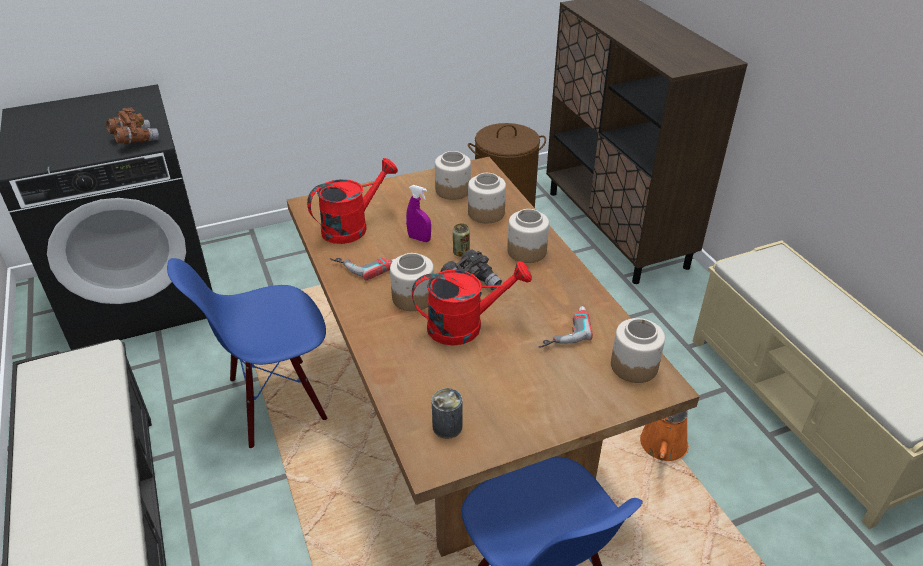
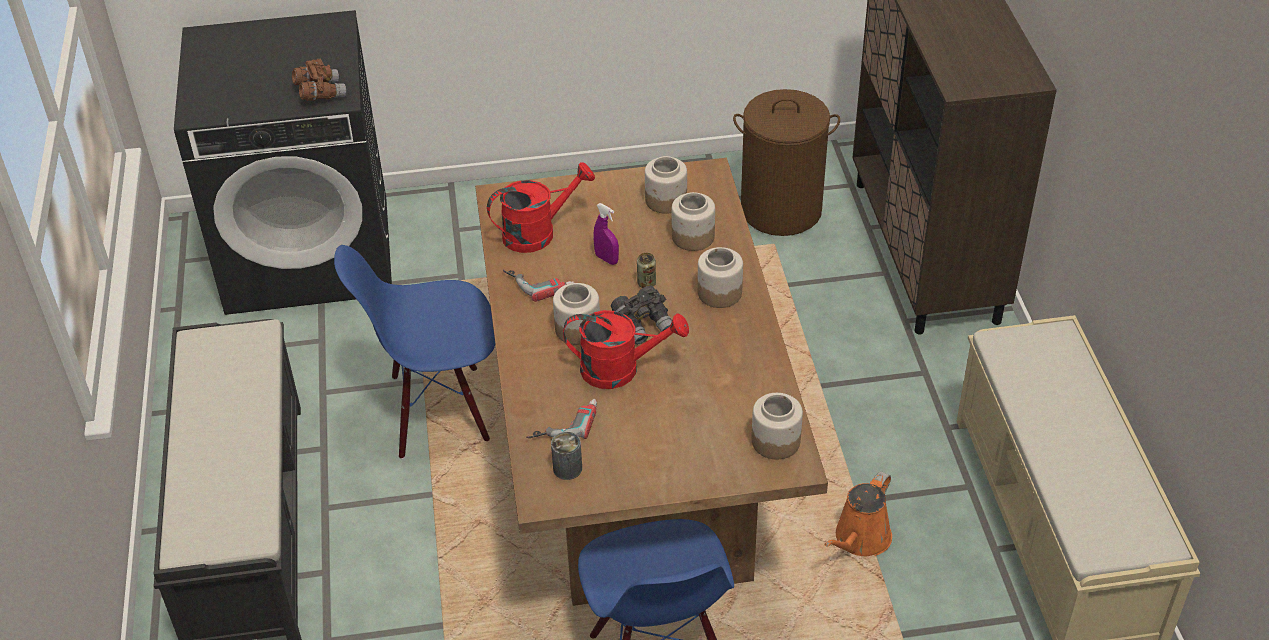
camera: 15 degrees right, 5 degrees up
power drill [538,306,593,348] -> power drill moved to [526,399,597,439]

